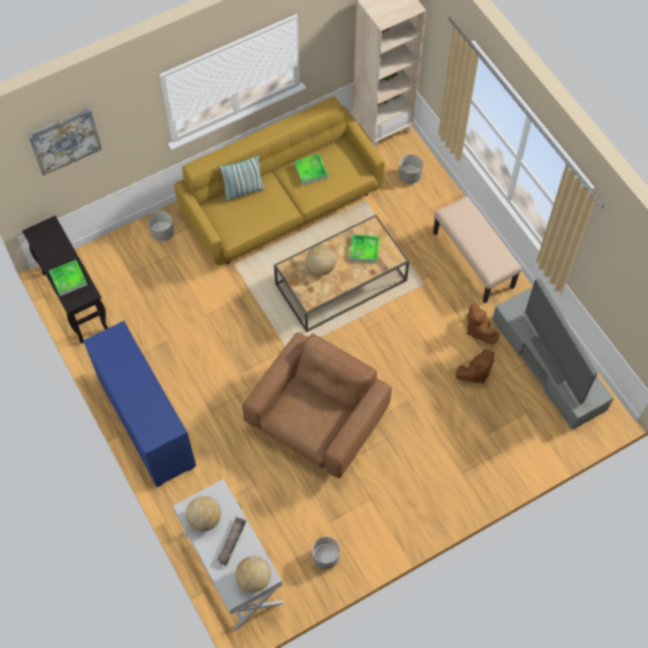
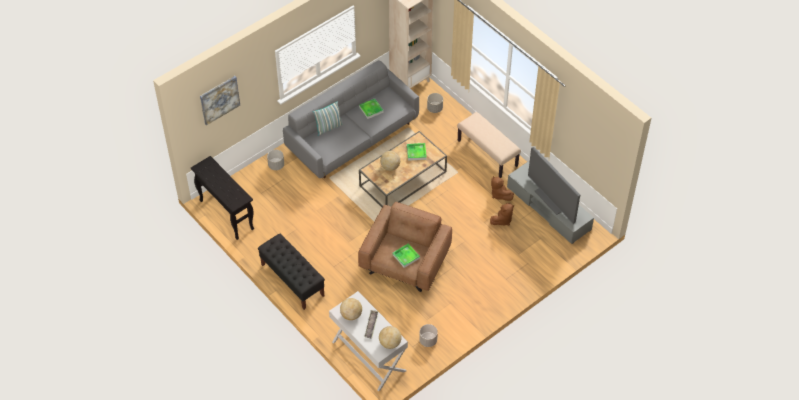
camera: 10 degrees left, 10 degrees down
tray [49,260,87,296] -> tray moved to [392,244,420,268]
blue cabinet [83,321,196,488] -> black bench [258,234,325,310]
yellow sofa [174,97,385,266] -> grey sofa [283,60,419,178]

